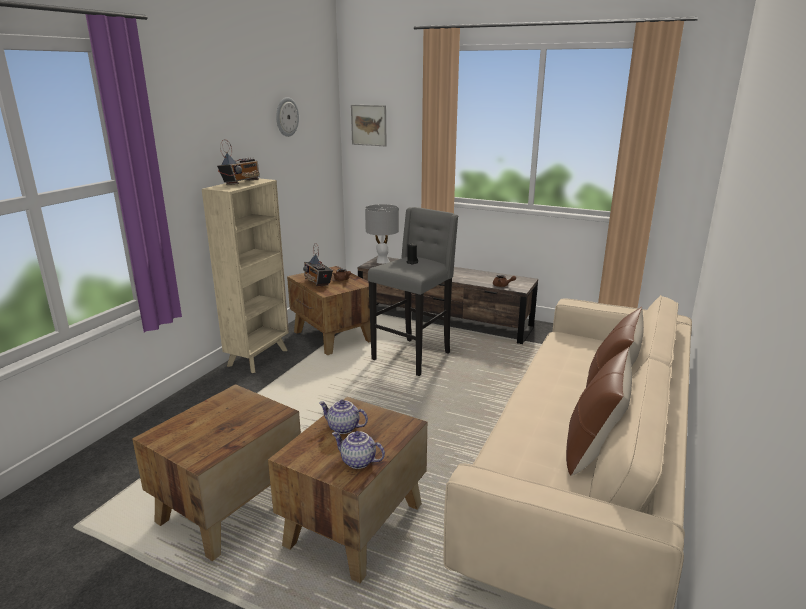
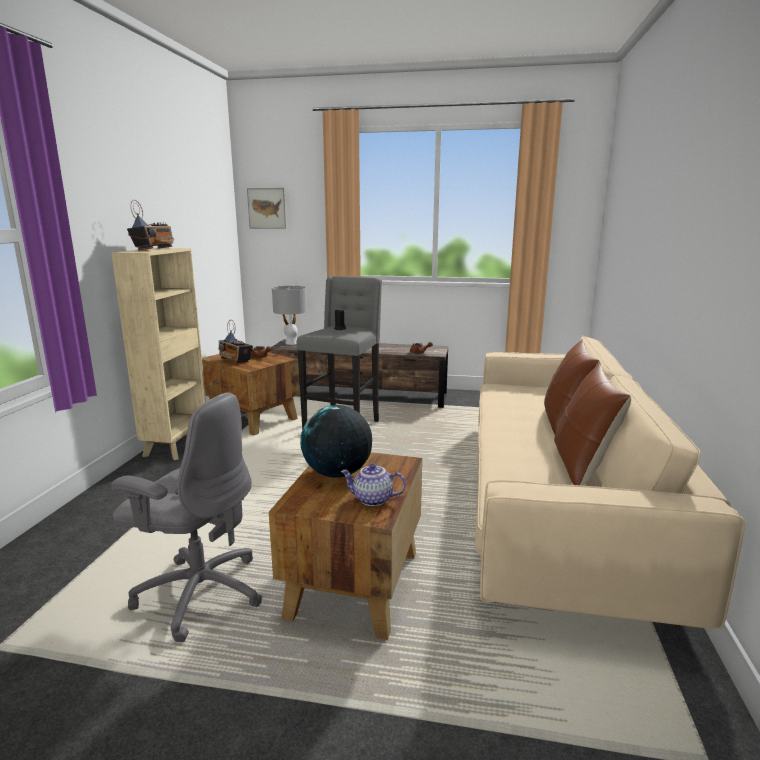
camera: 15 degrees left, 5 degrees down
brown side table [132,384,301,561] -> grey office chair [111,393,263,642]
wall clock [276,97,299,137] -> none
teapot [319,400,368,434] -> globe [300,405,372,478]

